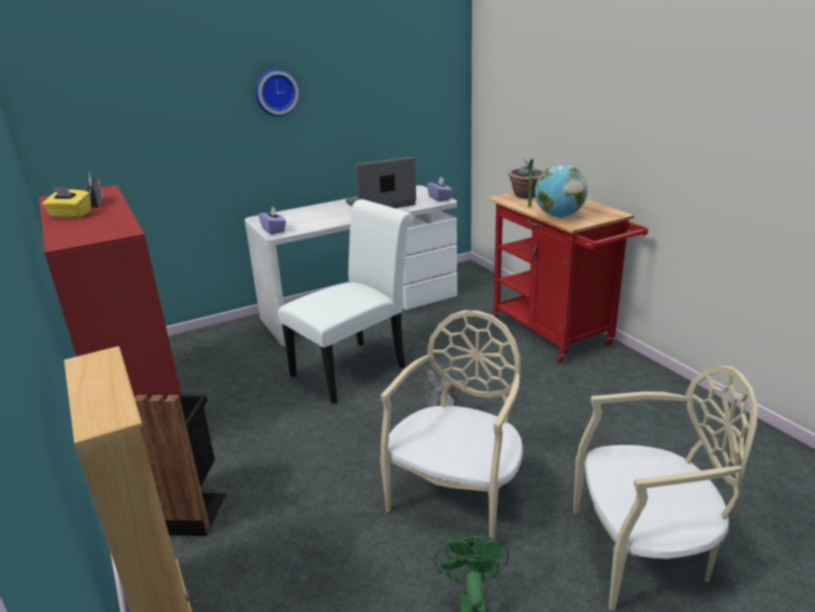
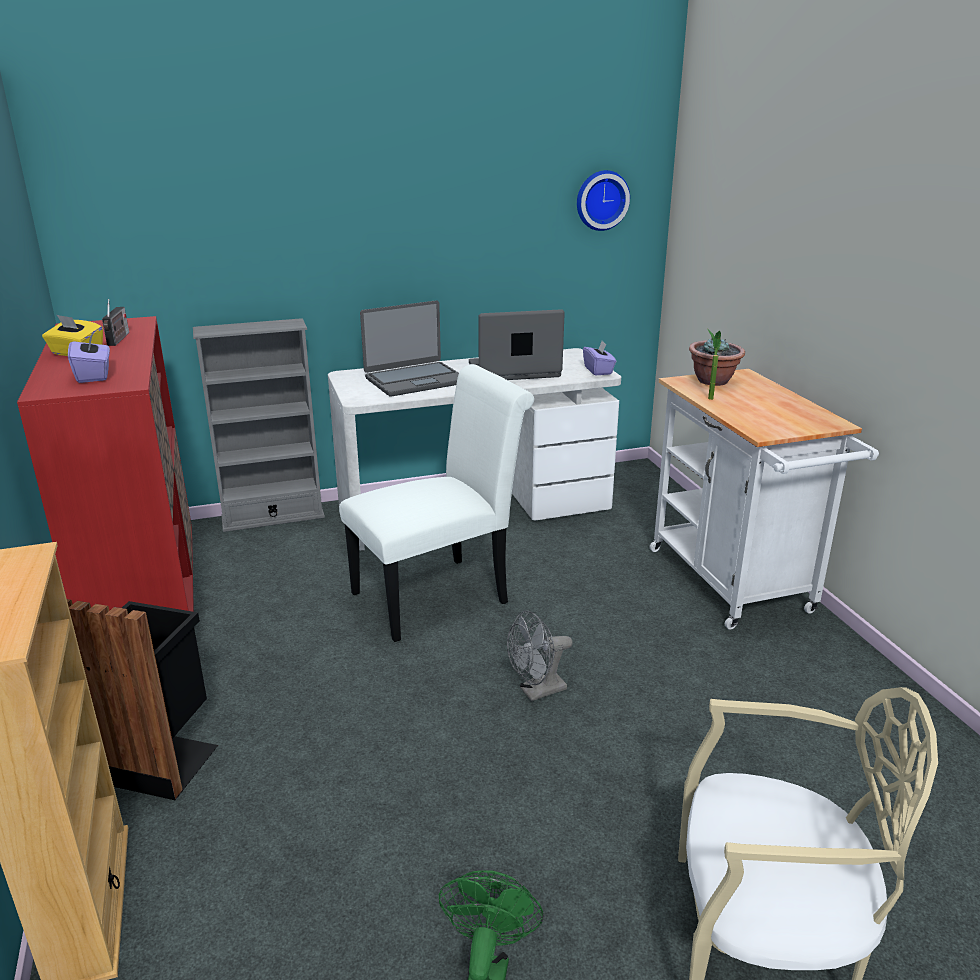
camera: 10 degrees right, 0 degrees up
wall clock [255,68,300,116] -> wall clock moved to [577,170,630,231]
purple tissue box [258,206,286,235] -> purple tissue box moved to [68,332,110,383]
beige chair [380,310,523,542] -> none
red cart [489,192,648,363] -> white cart [650,369,879,630]
globe [535,164,588,217] -> none
none -> grey bookcase [193,318,325,532]
none -> laptop [360,300,459,397]

